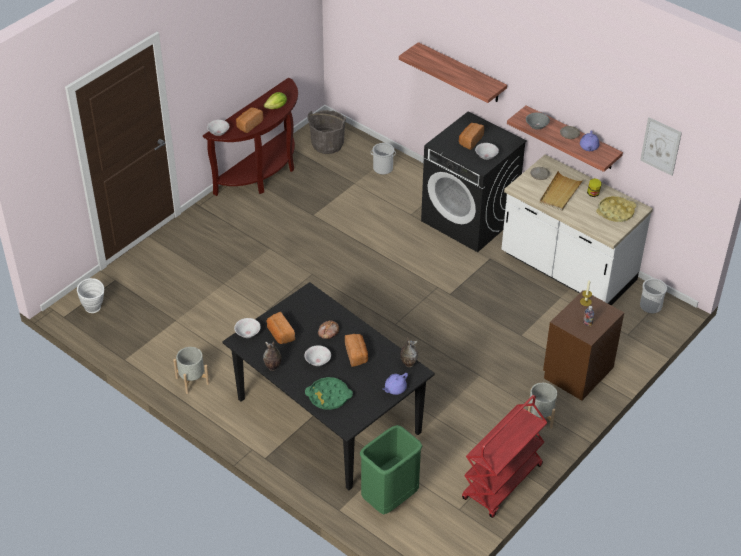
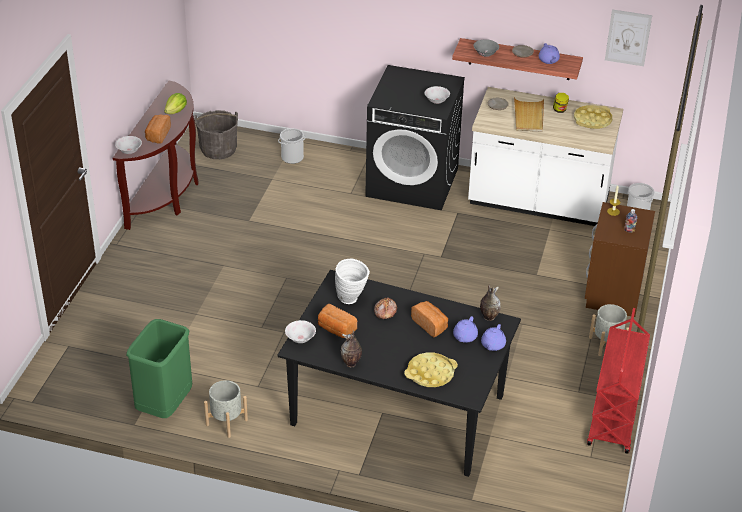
camera: 25 degrees left, 5 degrees down
white vase [77,278,104,313] -> white vase moved to [335,259,370,304]
white bowl [304,345,331,366] -> none
green tray [305,377,353,410] -> yellow tray [404,352,458,387]
green trash can [360,425,423,514] -> green trash can moved to [126,319,192,418]
shelf [399,42,507,103] -> none
bread [459,123,484,150] -> none
none -> purple teapot [453,316,478,343]

